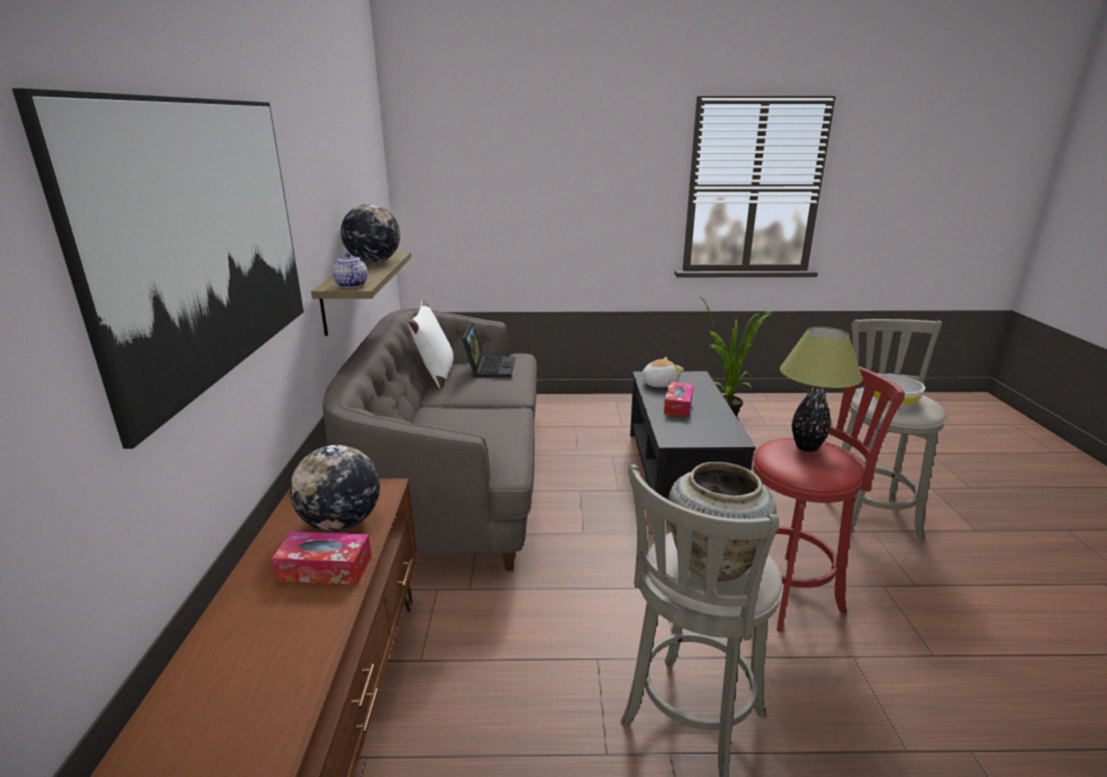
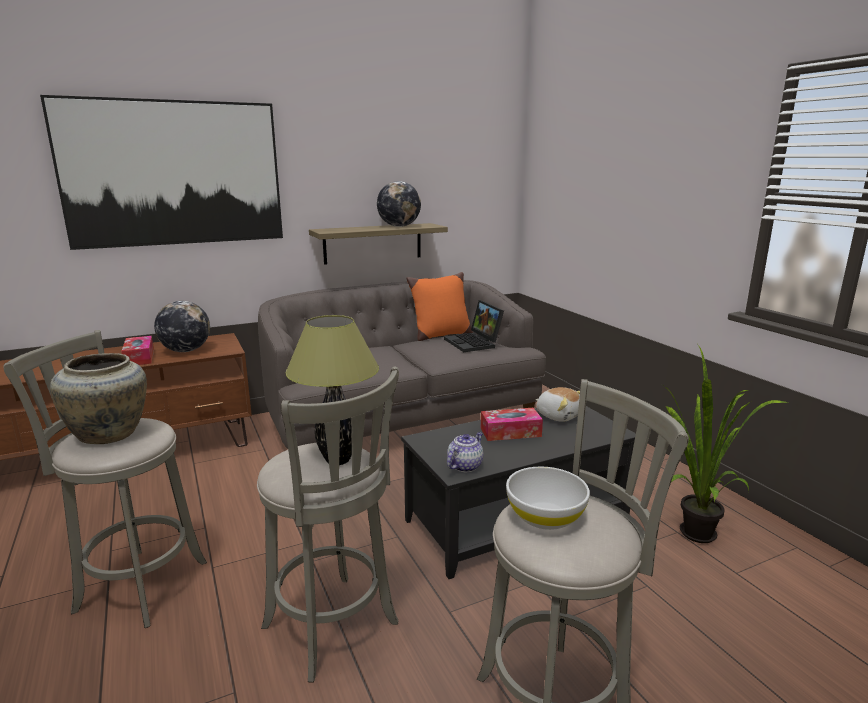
camera: 65 degrees right, 5 degrees down
teapot [332,253,368,288] -> teapot moved to [447,432,483,472]
white pillow [408,300,454,389] -> orange pillow [406,272,473,341]
laptop [462,322,515,378] -> laptop turned 90 degrees clockwise [444,300,504,352]
red stool [753,366,905,632] -> grey stool [257,366,399,683]

